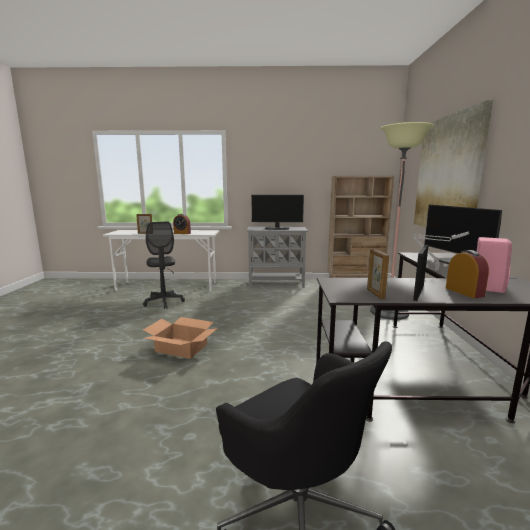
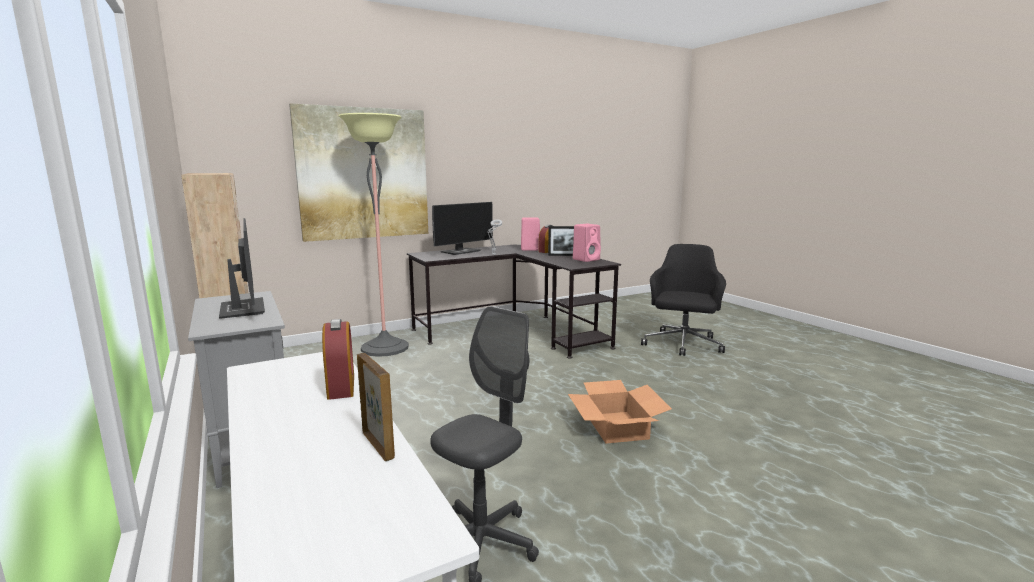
camera: 120 degrees left, 0 degrees up
picture frame [367,249,389,300] -> pink speaker [573,224,601,262]

